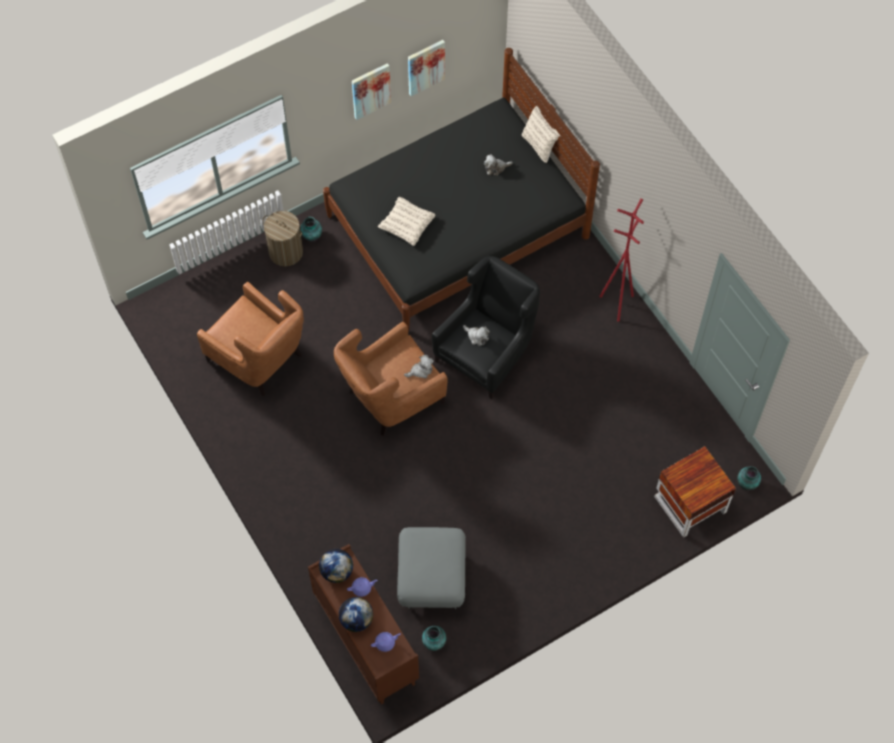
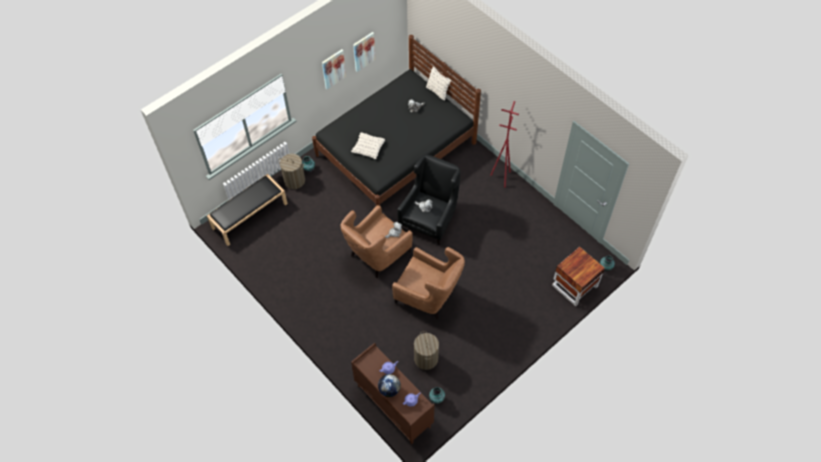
camera: 10 degrees left, 5 degrees down
brown armchair [197,282,304,396] -> brown armchair moved to [392,247,465,319]
globe [319,549,353,583] -> none
grey ottoman [397,527,466,609] -> laundry basket [414,331,439,370]
none -> black bench [207,174,288,246]

